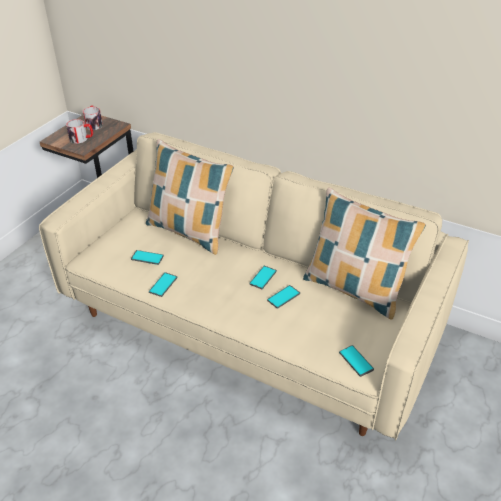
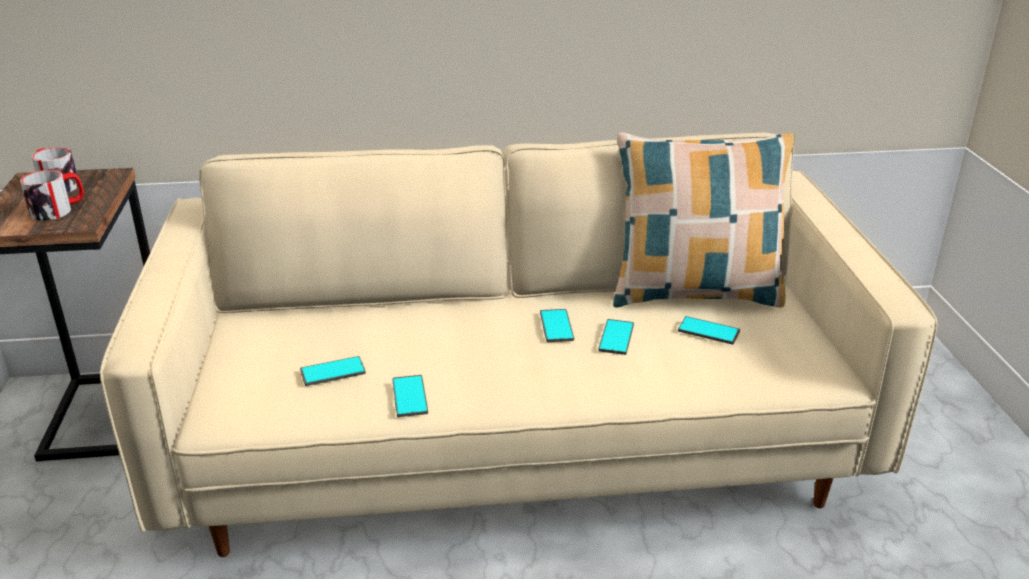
camera: 35 degrees left, 10 degrees down
pillow [146,139,234,255] -> none
phone [339,345,374,377] -> phone moved to [678,316,740,345]

